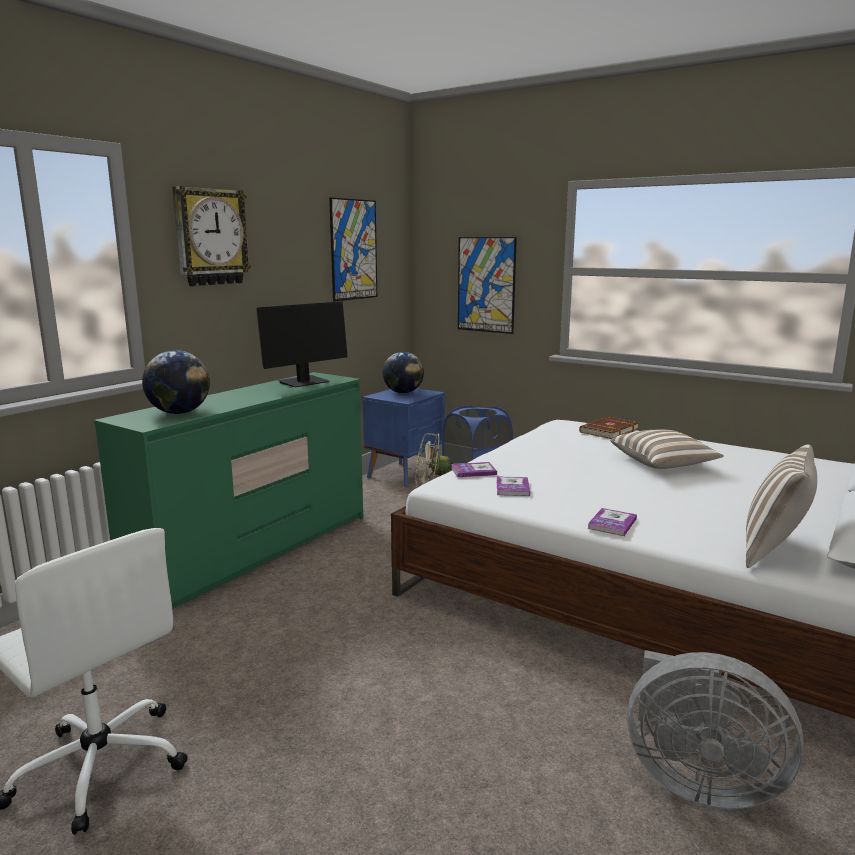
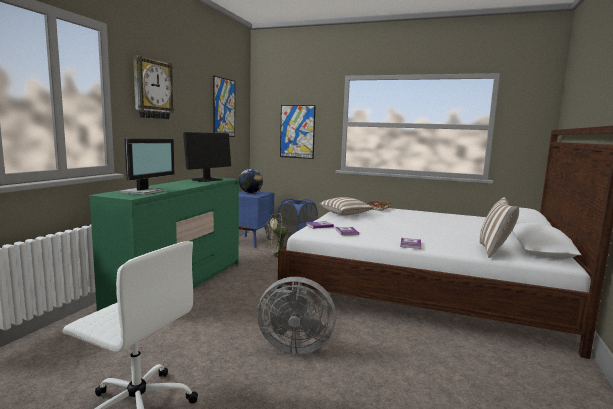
camera: 15 degrees left, 5 degrees down
globe [142,350,210,414] -> monitor [120,139,174,195]
pillow [610,430,724,469] -> pillow moved to [319,197,374,215]
grey fan [627,650,804,809] -> grey fan moved to [257,277,336,354]

